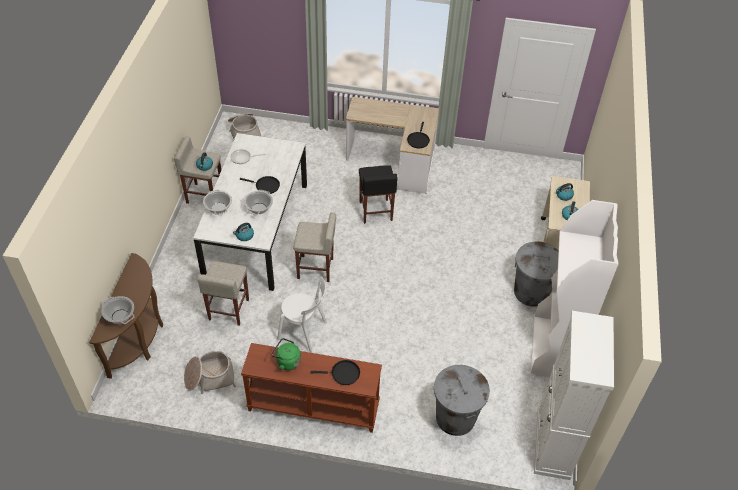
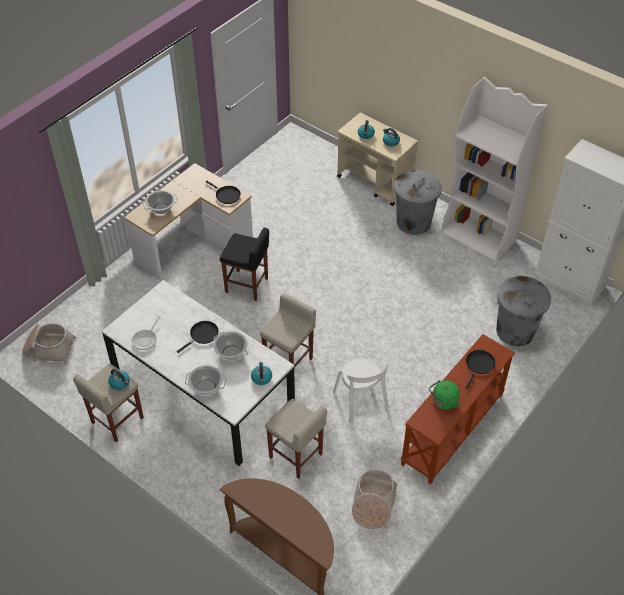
camera: 60 degrees left, 0 degrees up
cooking pot [101,296,135,324] -> cooking pot moved to [143,190,178,214]
white chair [277,277,327,352] -> white chair turned 105 degrees clockwise [333,357,393,423]

